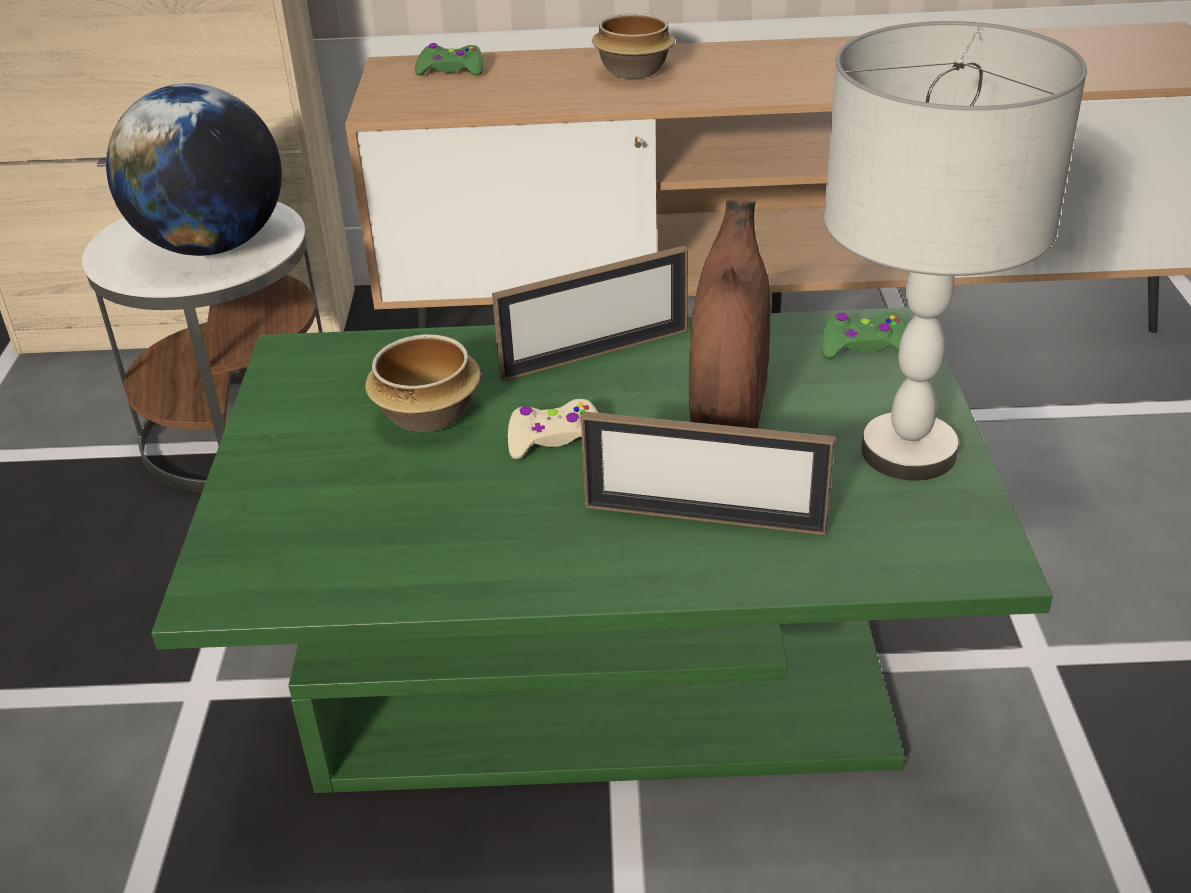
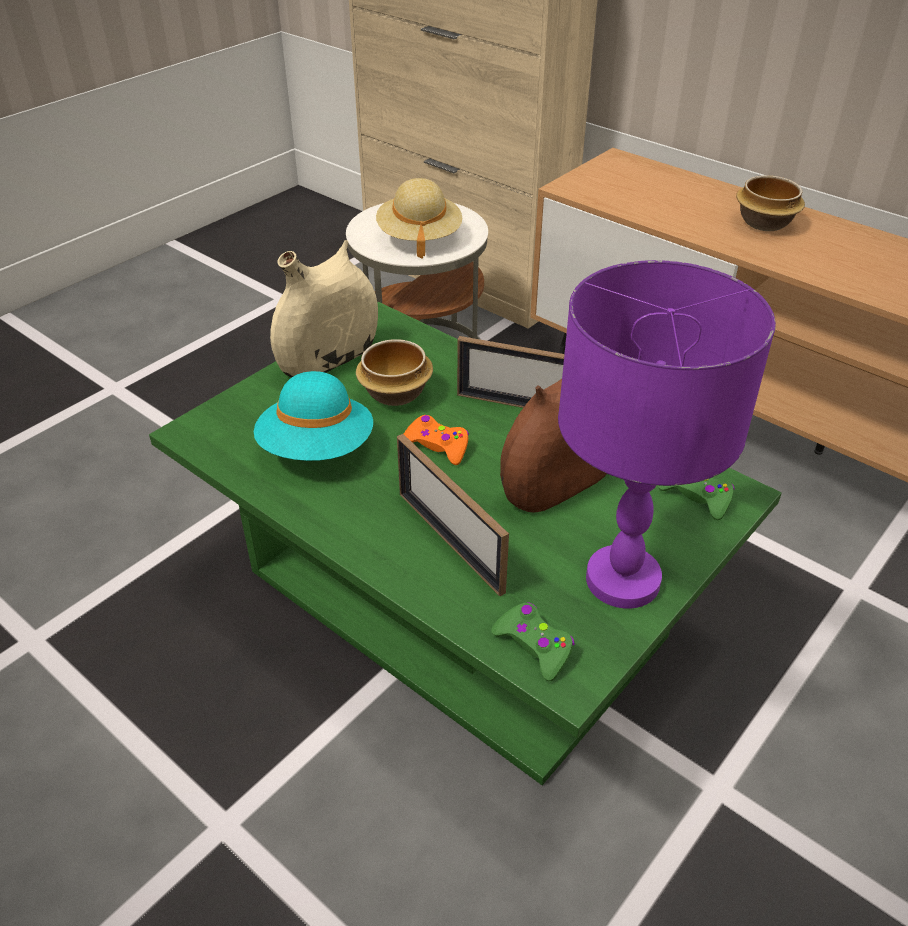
camera: 40 degrees right, 5 degrees up
globe [106,83,282,256] -> beige hat [376,178,462,259]
green game controller [415,43,483,76] -> green game controller moved to [491,602,575,681]
beige game controller [508,399,598,459] -> orange game controller [404,415,469,465]
grey table lamp [824,21,1087,481] -> purple table lamp [558,260,776,609]
none -> turquoise hat [254,371,373,461]
none -> beige vase [270,240,378,377]

